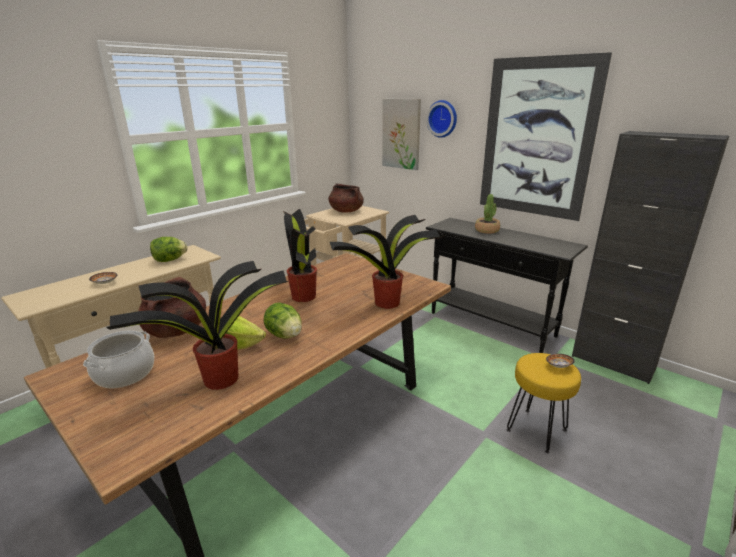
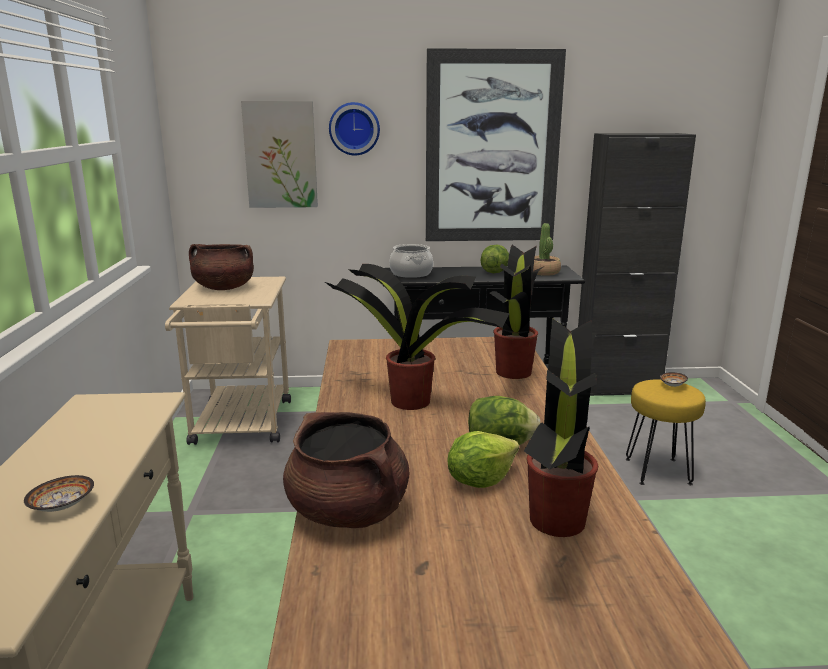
camera: 45 degrees left, 5 degrees down
cooking pot [83,331,154,388] -> cooking pot moved to [389,244,433,278]
lettuce [150,237,187,262] -> lettuce moved to [480,244,509,273]
potted plant [475,194,500,234] -> potted plant moved to [533,223,561,276]

